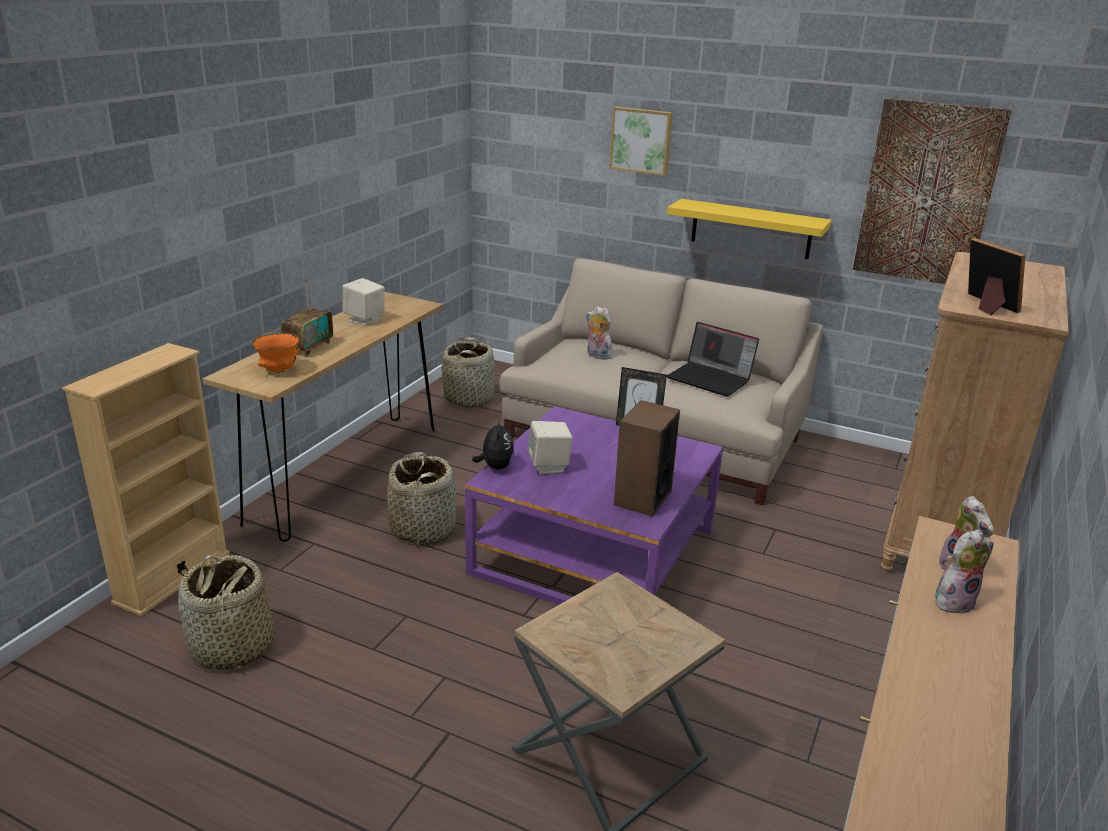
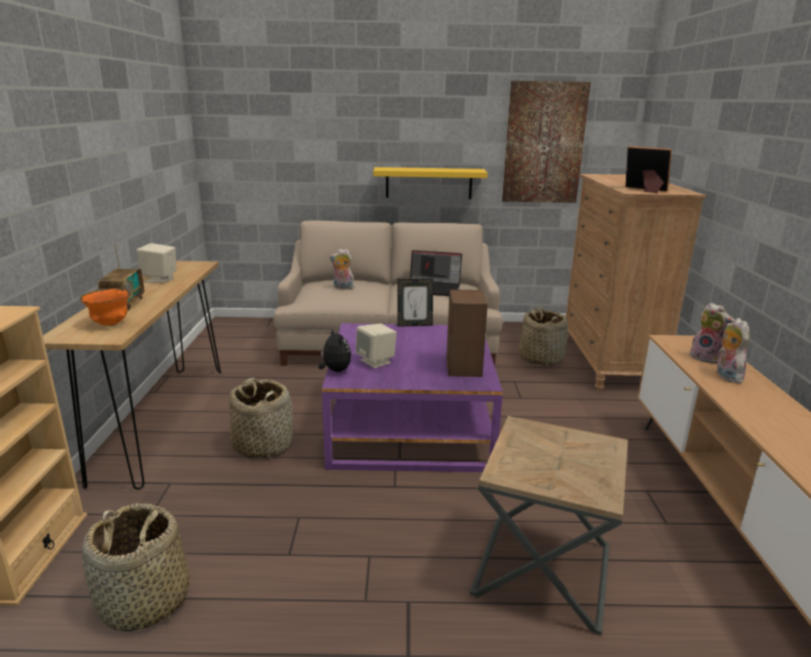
camera: 25 degrees left, 5 degrees down
basket [442,337,495,408] -> basket moved to [519,307,568,366]
picture [609,107,673,176] -> none
plush toy [935,530,994,613] -> plush toy turned 45 degrees counterclockwise [717,318,750,383]

